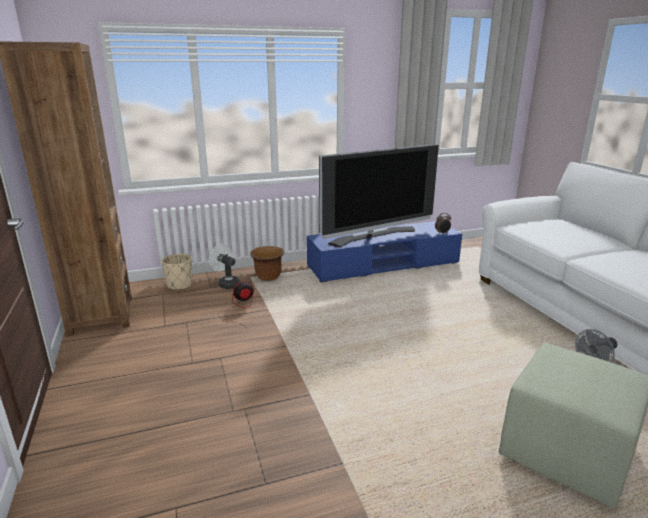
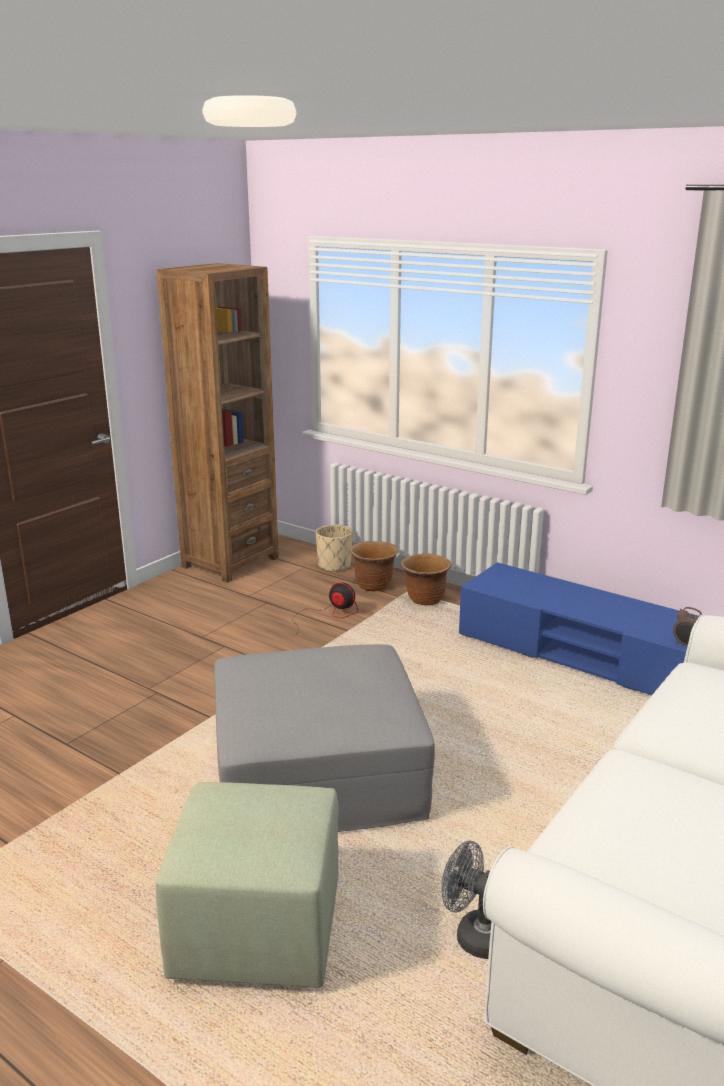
camera: 55 degrees right, 0 degrees up
white fan [209,245,240,289] -> brown planter [350,541,398,592]
television [319,144,439,247] -> none
none -> grey ottoman [214,644,435,832]

